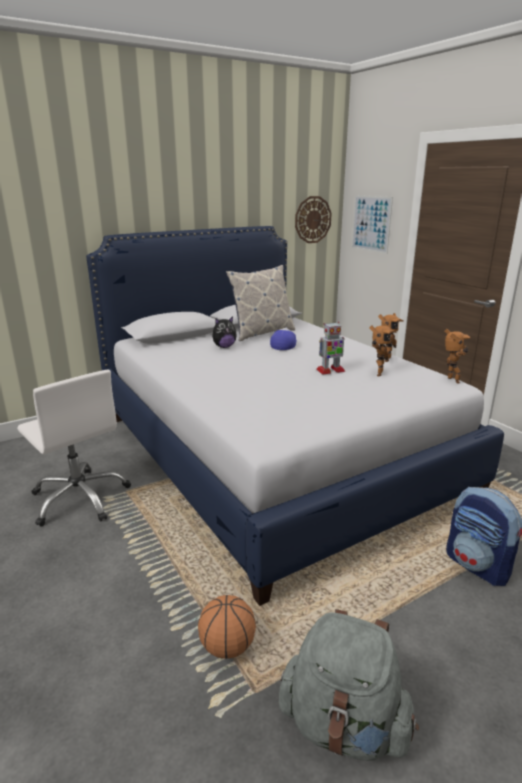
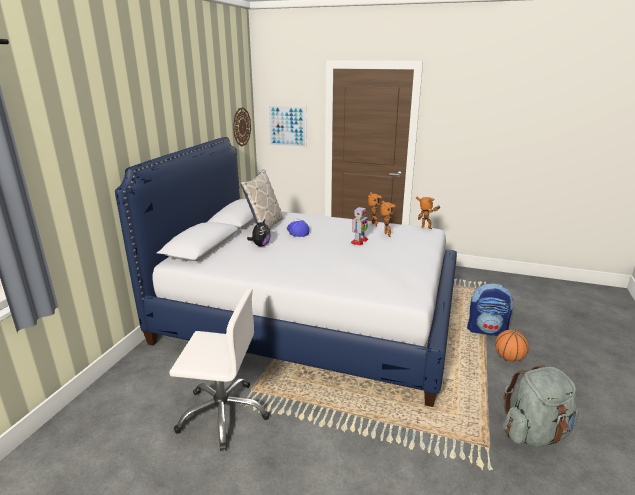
camera: 40 degrees left, 0 degrees up
basketball [198,595,256,659] -> basketball moved to [495,330,529,361]

